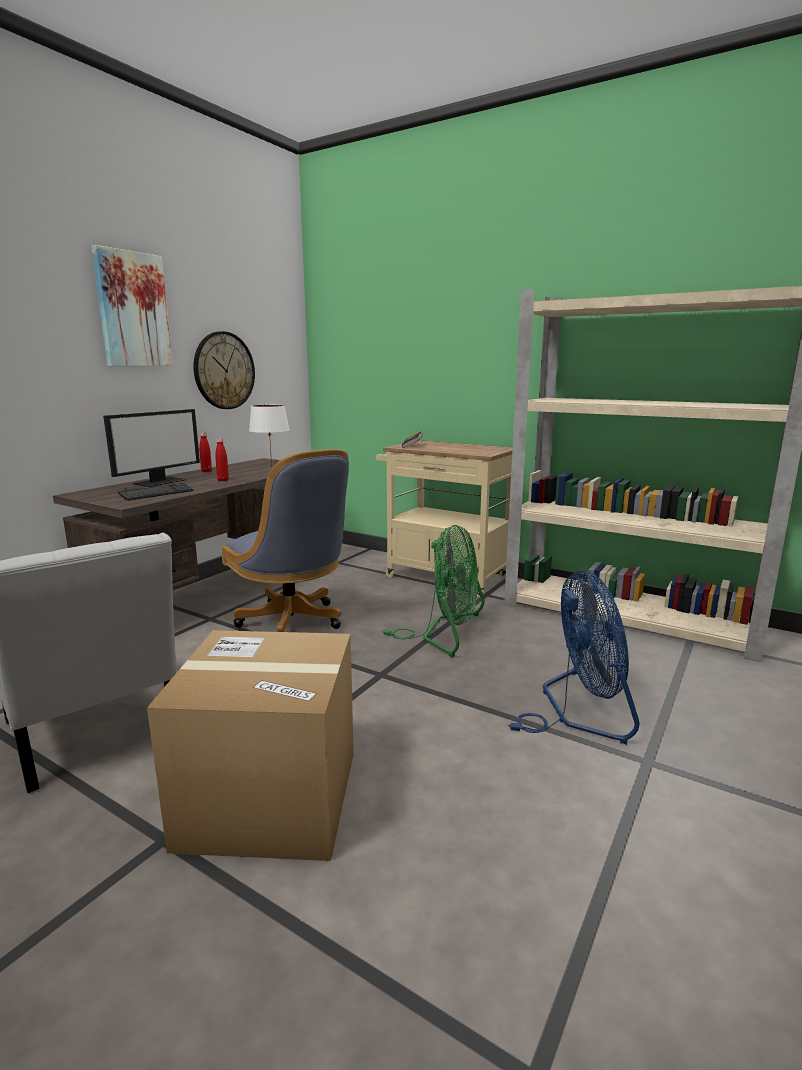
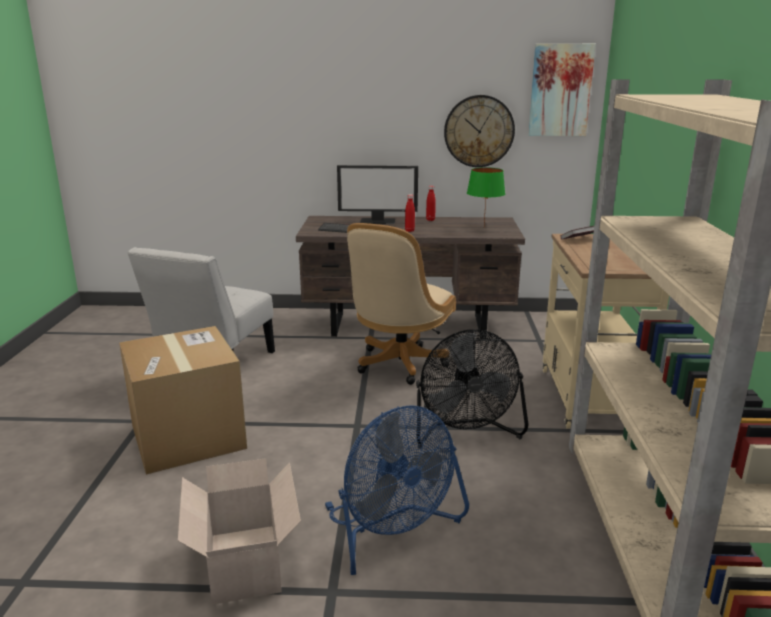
camera: 60 degrees right, 5 degrees up
picture [92,245,173,366] -> picture moved to [528,44,596,136]
blue office chair [222,449,349,632] -> beige office chair [347,223,456,385]
white table lamp [249,405,290,466] -> green table lamp [467,167,505,225]
green fan [383,525,485,658] -> black fan [416,329,528,448]
none -> cardboard box [178,458,301,605]

